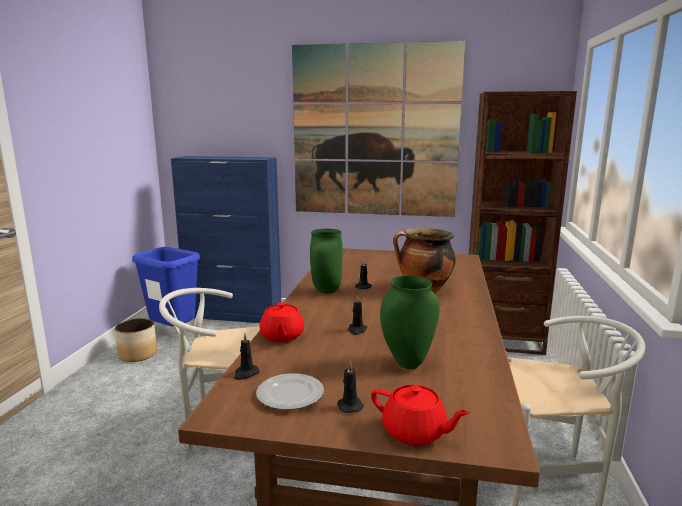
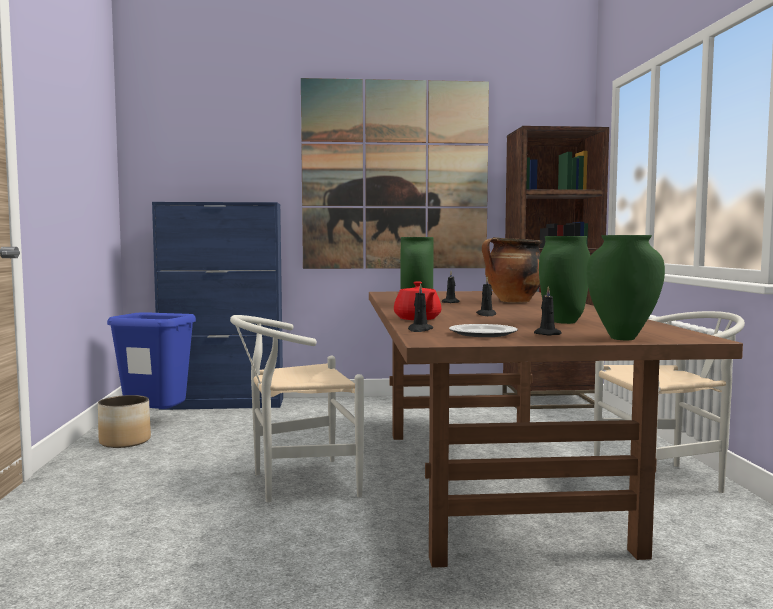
camera: 15 degrees left, 10 degrees down
red teapot [371,385,470,445] -> green vase [586,235,665,340]

